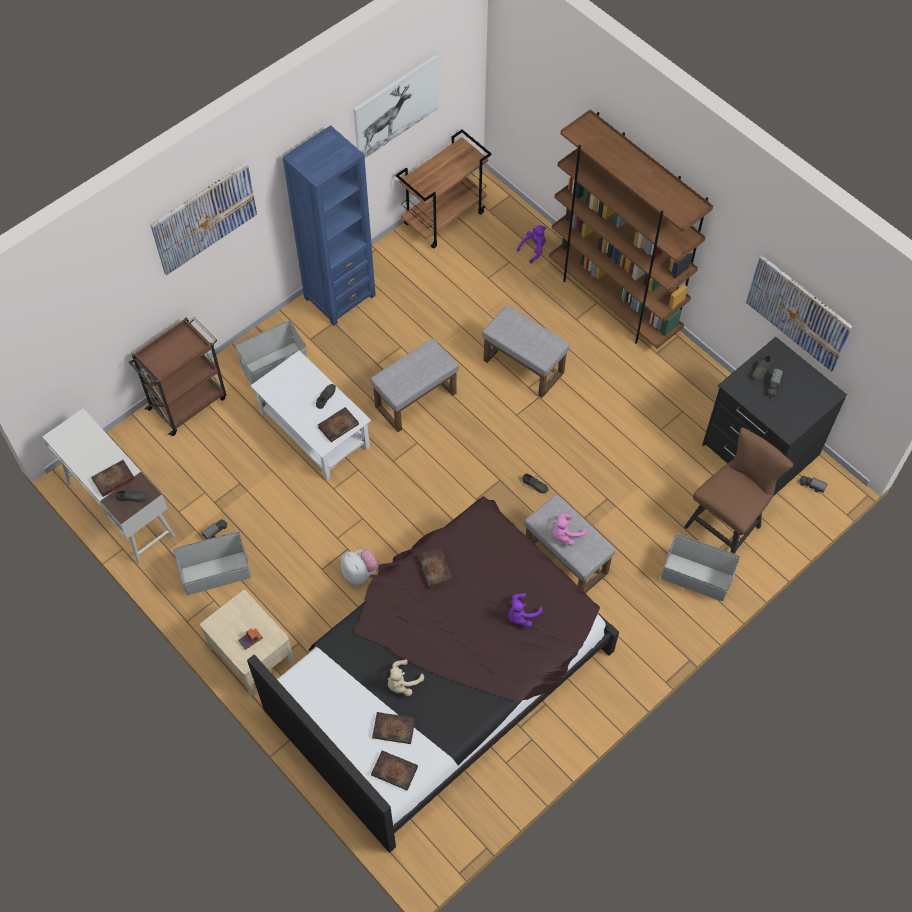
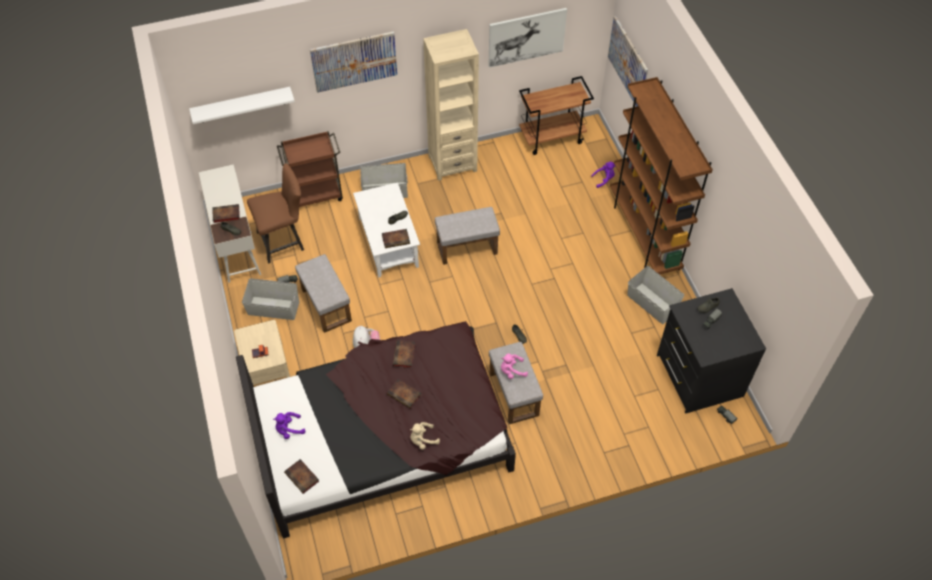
camera: 25 degrees right, 5 degrees down
blue bookcase [283,125,376,326] -> beige bookcase [423,29,479,181]
book [372,712,415,744] -> book moved to [387,379,421,409]
beige plush toy [388,660,424,696] -> beige plush toy moved to [410,422,440,450]
grey ottoman [482,305,570,398] -> grey ottoman moved to [295,254,352,333]
purple plush toy [508,593,543,628] -> purple plush toy moved to [273,412,306,439]
grey storage box [661,533,740,601] -> grey storage box moved to [627,266,684,324]
brown chair [684,427,794,554] -> brown chair moved to [247,163,304,264]
picture [746,255,853,372] -> picture moved to [608,16,648,107]
none -> white shelf [189,87,295,124]

